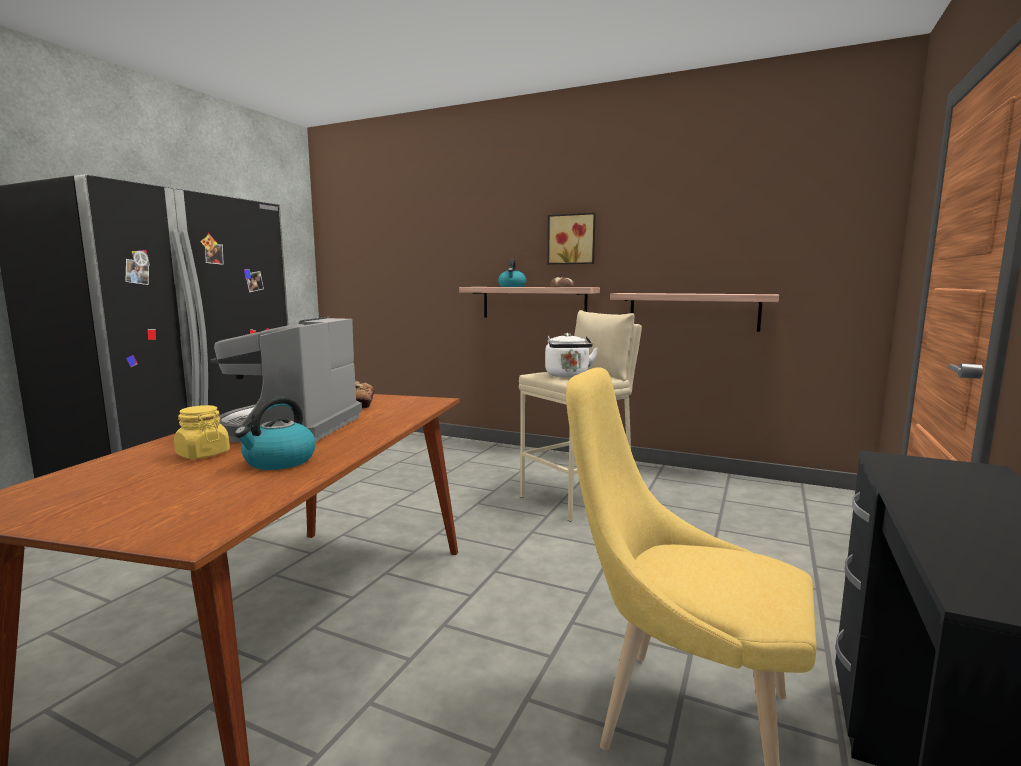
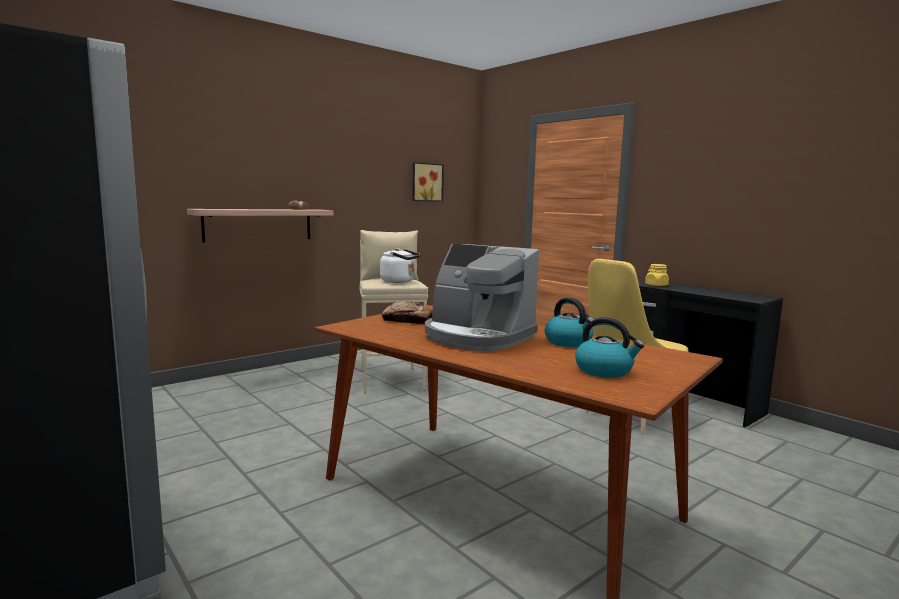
camera: 65 degrees left, 0 degrees up
yellow jar [174,405,230,459] -> yellow jar moved to [645,264,669,286]
kettle [498,259,526,287] -> kettle moved to [575,317,644,378]
picture [547,213,596,264] -> picture moved to [412,162,444,202]
shelf [610,293,779,332] -> none

